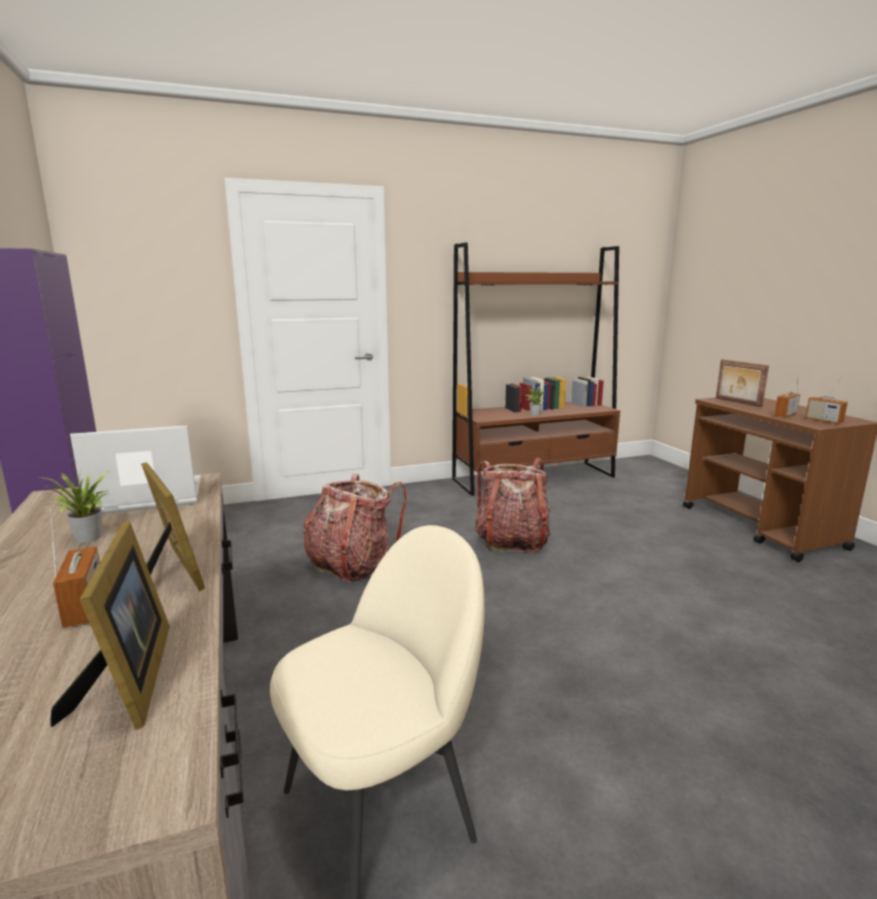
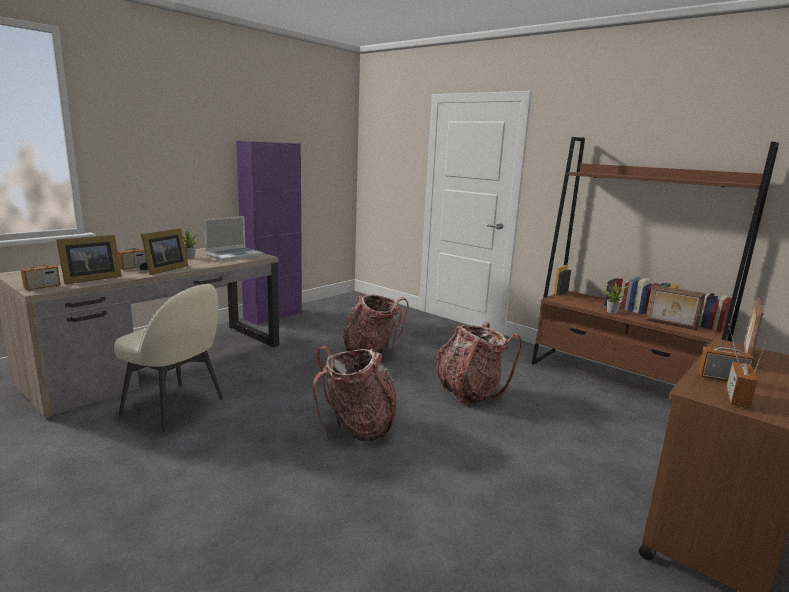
camera: 60 degrees right, 0 degrees up
laptop [70,425,201,514] -> laptop turned 90 degrees clockwise [204,216,263,261]
none -> radio [21,246,60,290]
none -> backpack [312,346,396,442]
none -> picture frame [645,285,706,331]

